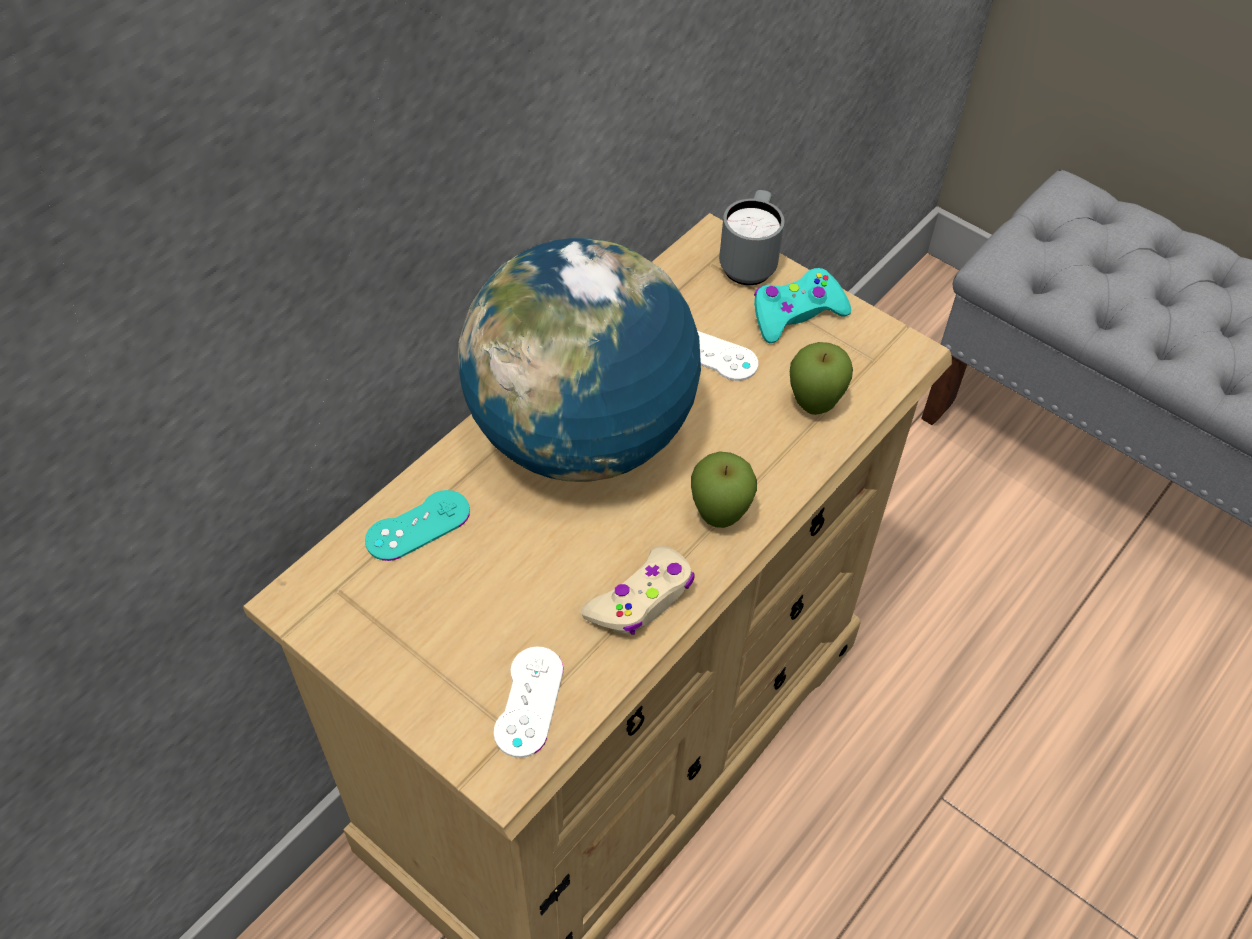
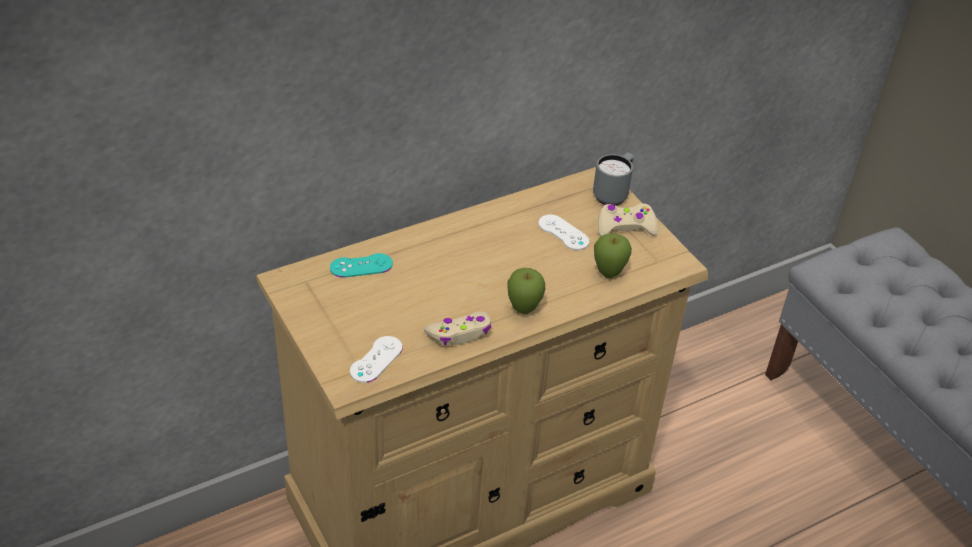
camera: 20 degrees right, 10 degrees down
globe [458,238,701,481] -> none
turquoise game controller [754,268,851,343] -> beige game controller [598,203,658,236]

